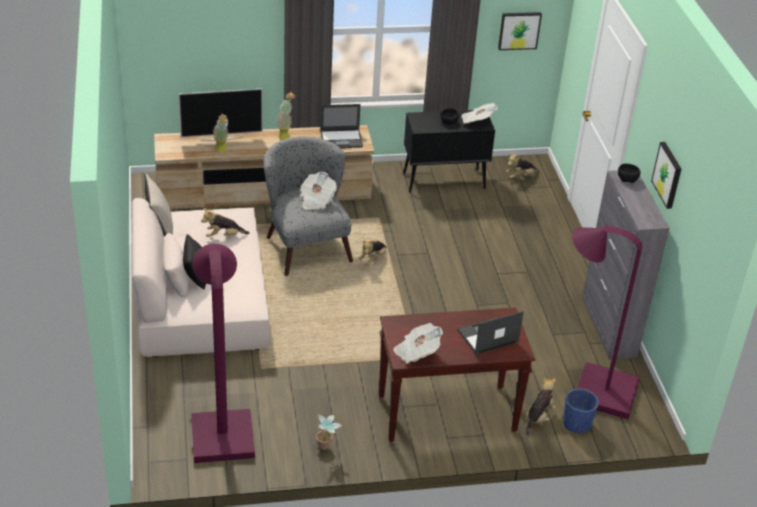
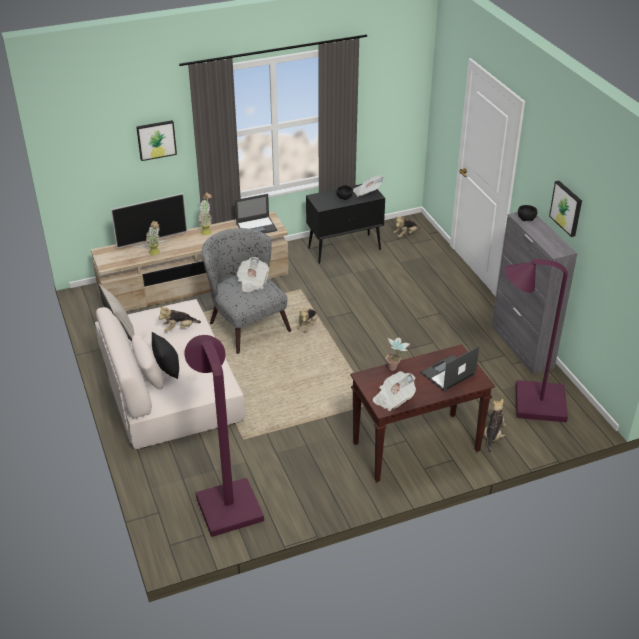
camera: 10 degrees left, 0 degrees up
potted plant [316,414,342,450] -> potted plant moved to [386,337,410,371]
picture [498,12,542,50] -> picture moved to [136,120,177,161]
blue planter [563,389,599,434] -> none

